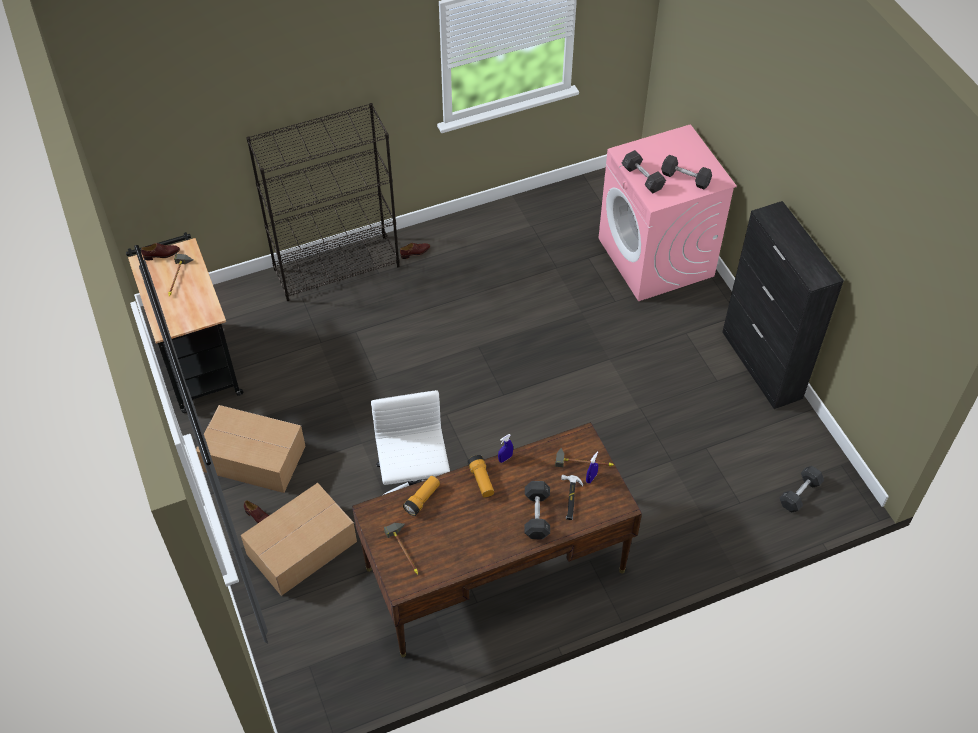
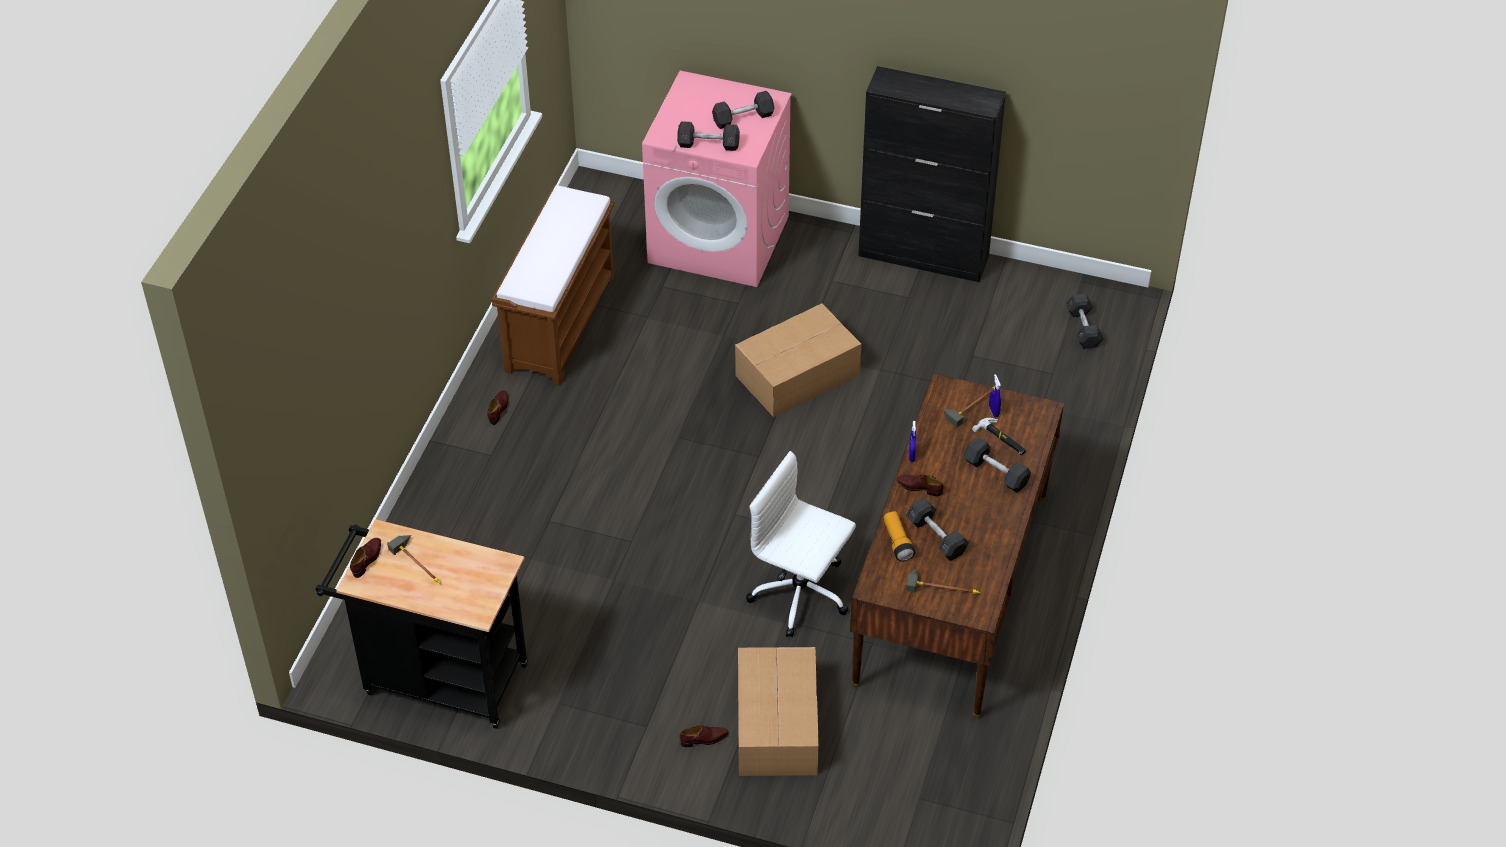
camera: 50 degrees left, 5 degrees down
cardboard box [196,405,305,493] -> cardboard box moved to [735,303,861,417]
black bookcase [247,103,400,301] -> none
flashlight [467,455,494,498] -> brown shoe [896,475,944,496]
none -> brown bench [492,185,615,385]
none -> grey dumbbell [906,498,969,561]

